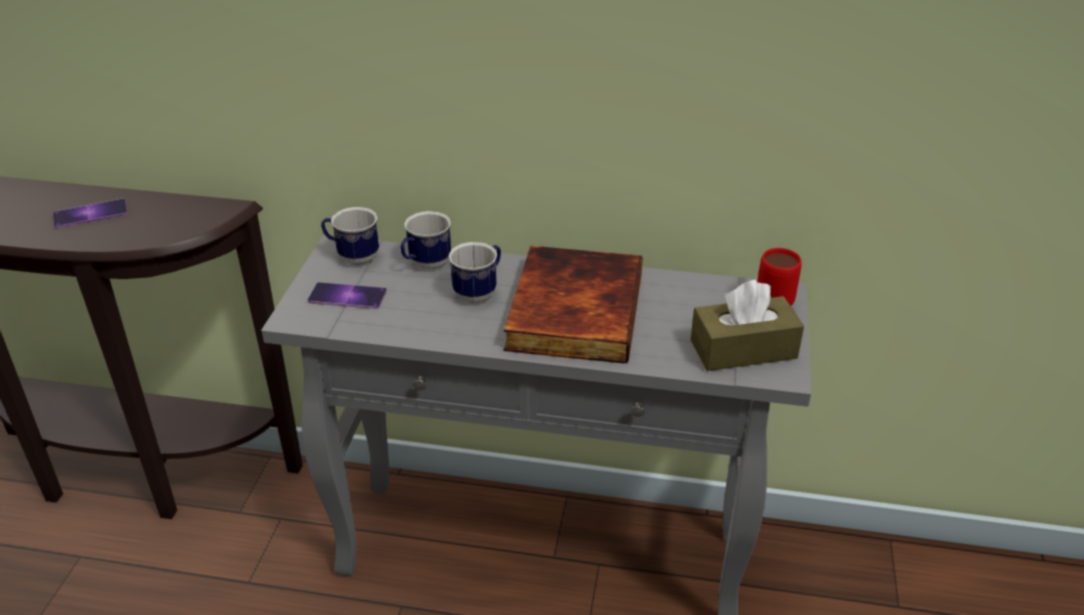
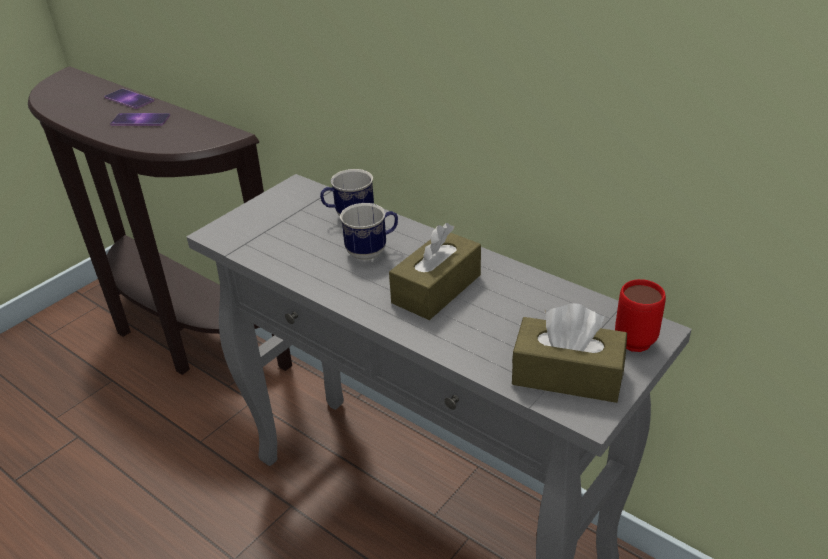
camera: 30 degrees right, 0 degrees up
phone [308,282,387,309] -> phone moved to [104,89,154,109]
mug [321,207,379,265] -> none
book [503,246,643,364] -> brown tissue box [389,223,481,320]

